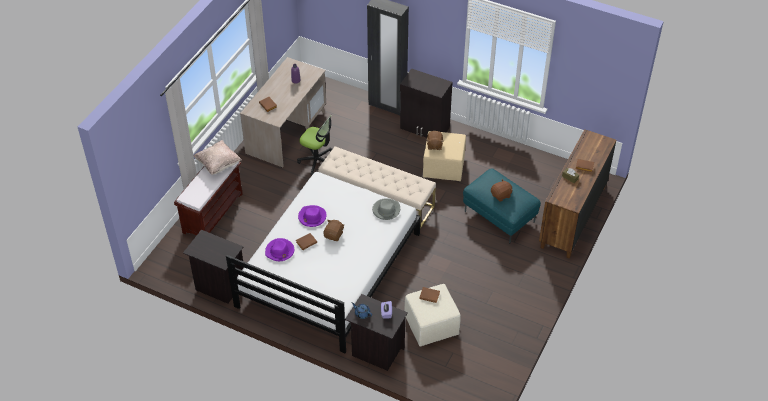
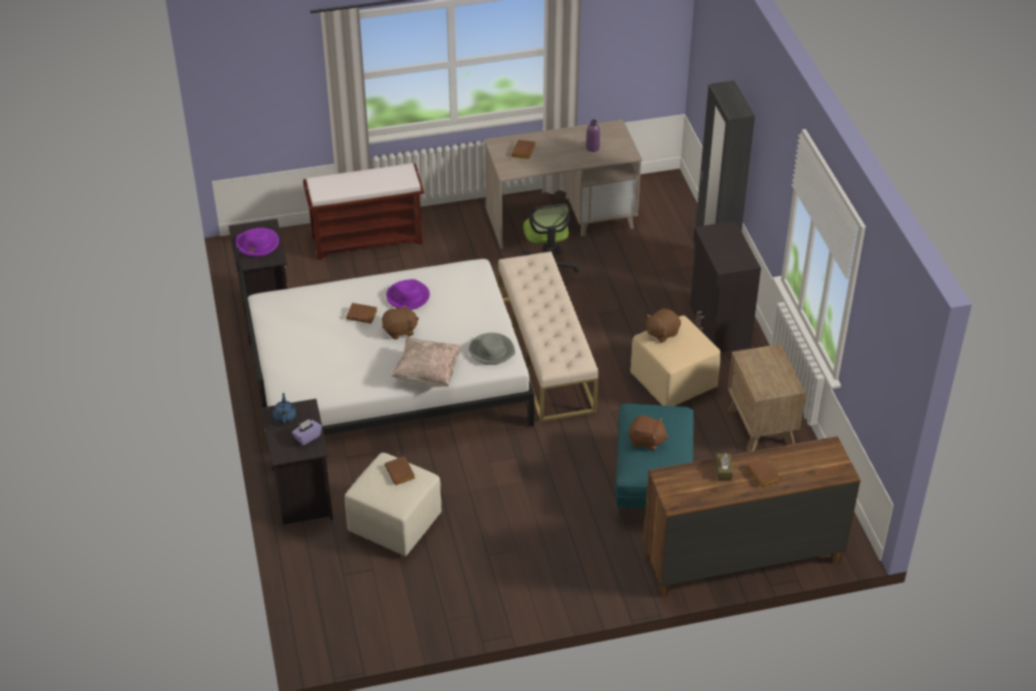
camera: 50 degrees right, 5 degrees down
beige pillow [194,140,242,175] -> beige pillow moved to [392,338,463,387]
purple hat [265,238,294,261] -> purple hat moved to [236,228,279,257]
none -> brown nightstand [728,344,806,452]

